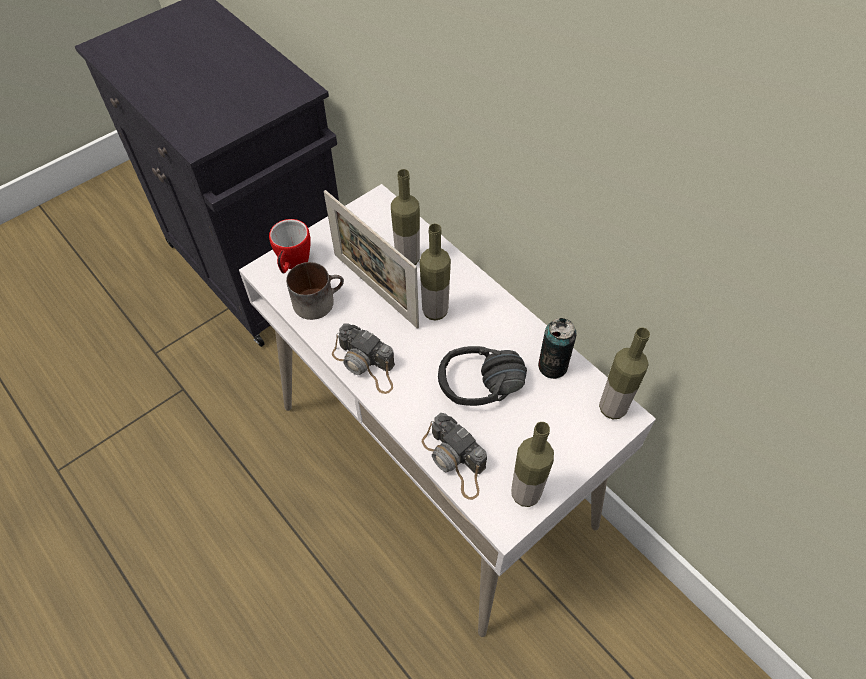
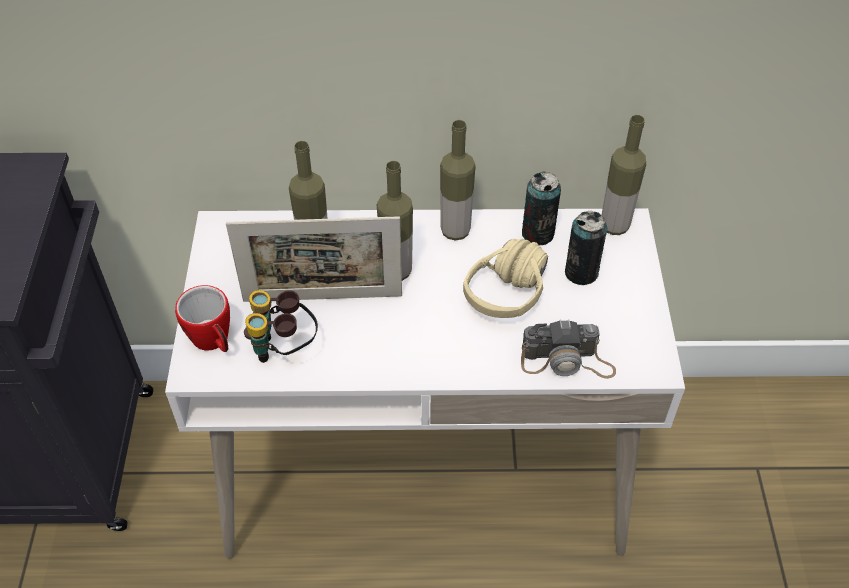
camera: 50 degrees left, 5 degrees down
mug [286,262,344,320] -> binoculars [244,290,318,363]
camera [332,323,395,394] -> none
black headphones [438,346,527,406] -> beige headphones [463,239,548,318]
bottle [511,422,554,507] -> bottle moved to [440,120,476,241]
none -> can [565,211,607,285]

